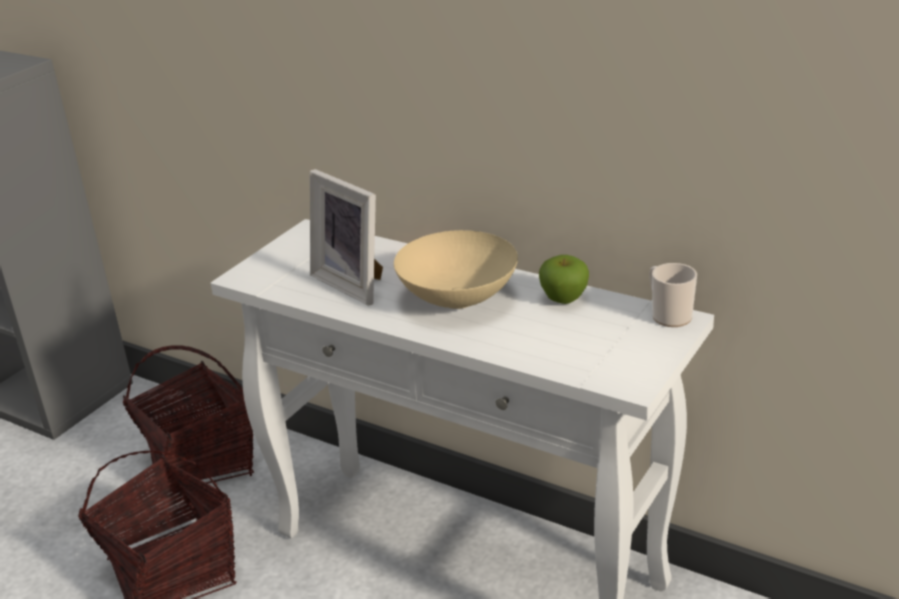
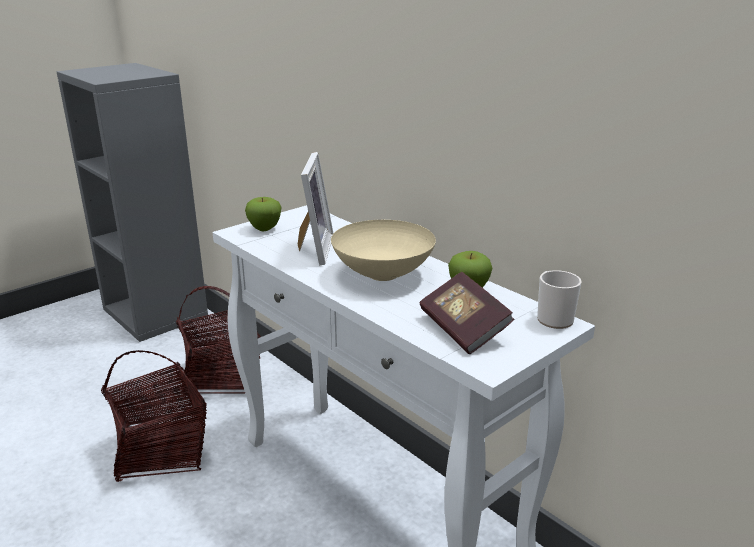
camera: 15 degrees right, 5 degrees down
picture frame [310,169,383,306] -> picture frame turned 150 degrees counterclockwise [298,152,334,265]
none -> apple [245,197,281,231]
none -> book [420,272,515,354]

